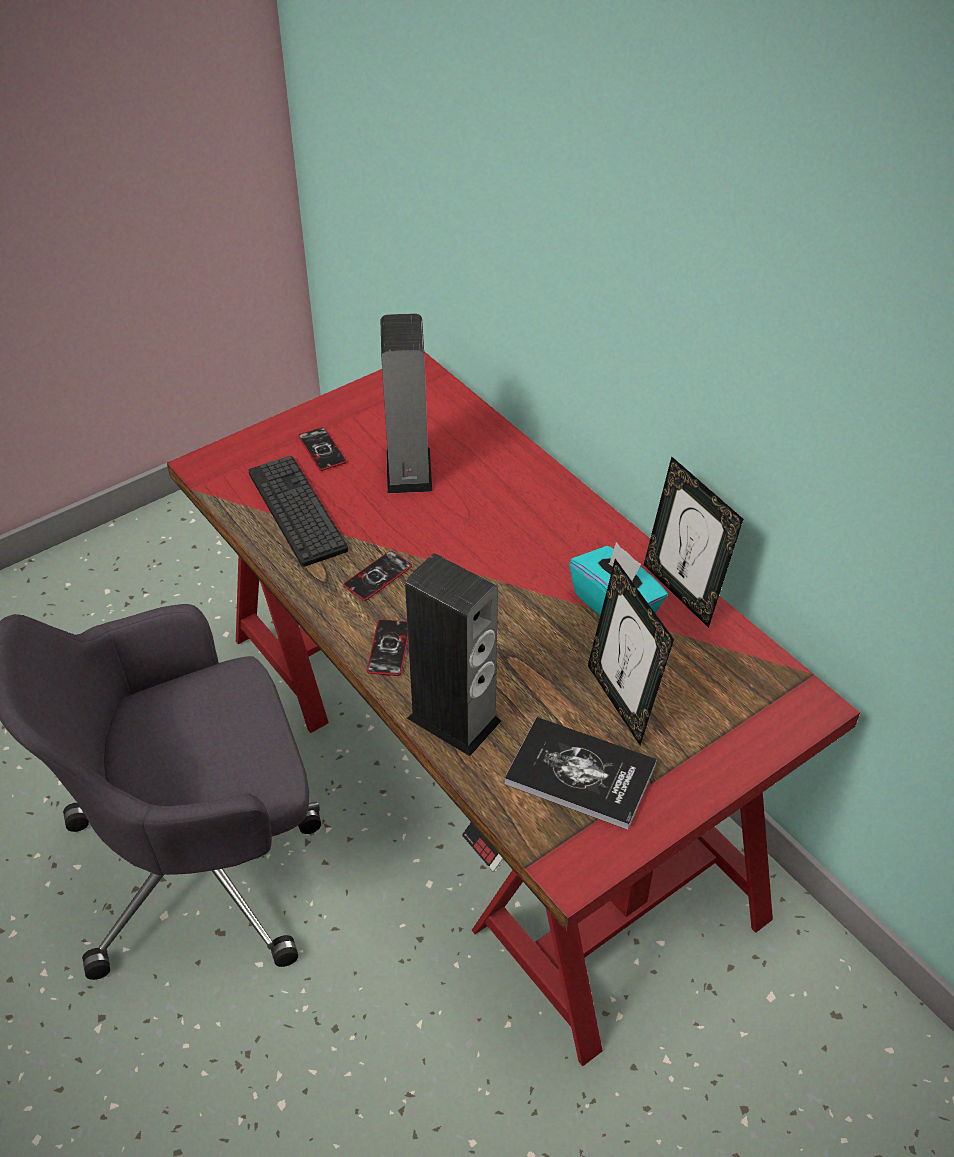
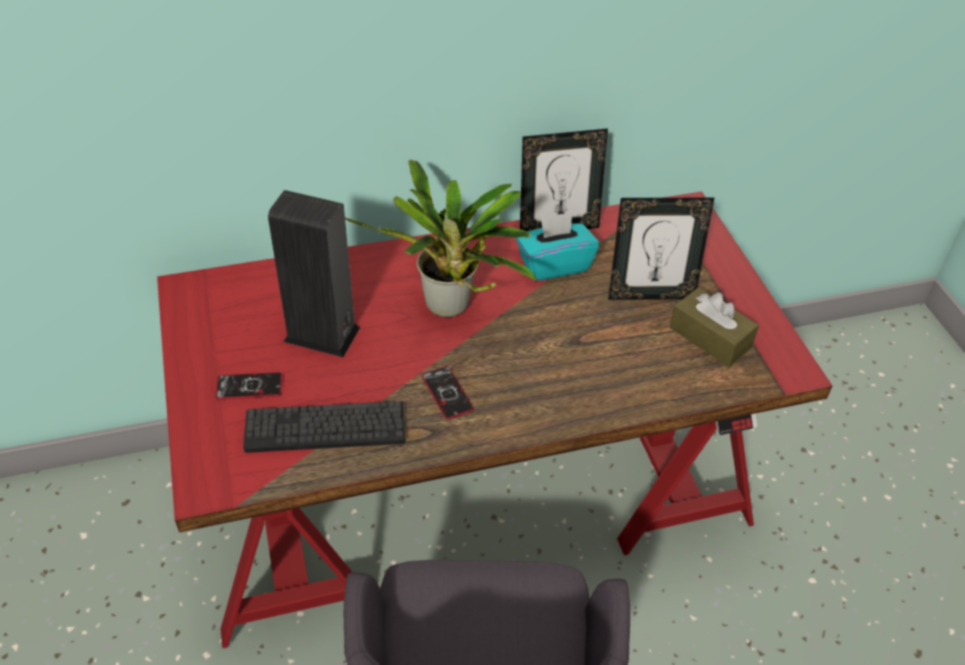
camera: 70 degrees left, 0 degrees up
phone [367,619,408,676] -> none
speaker [405,553,501,756] -> none
book [505,717,657,830] -> brown tissue box [670,287,759,367]
none -> potted plant [345,159,538,317]

